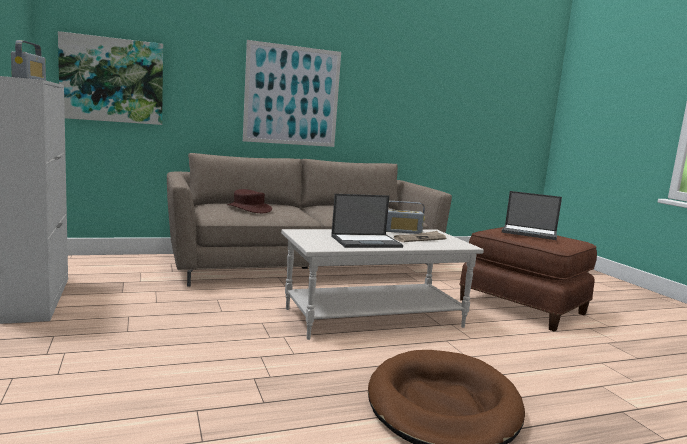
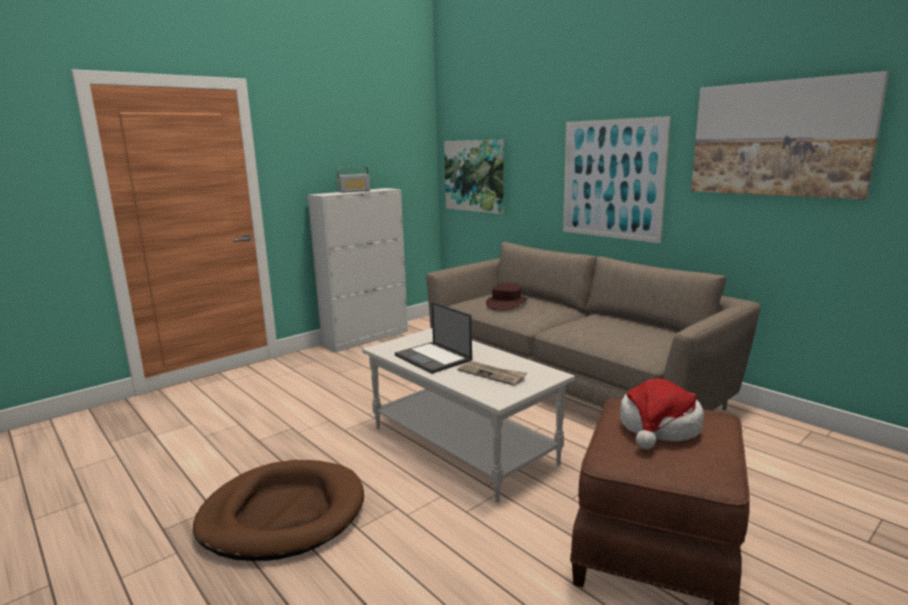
camera: 70 degrees right, 5 degrees up
radio [386,201,425,234] -> none
laptop [502,191,562,240] -> hat [620,378,704,449]
none -> picture [691,71,889,200]

